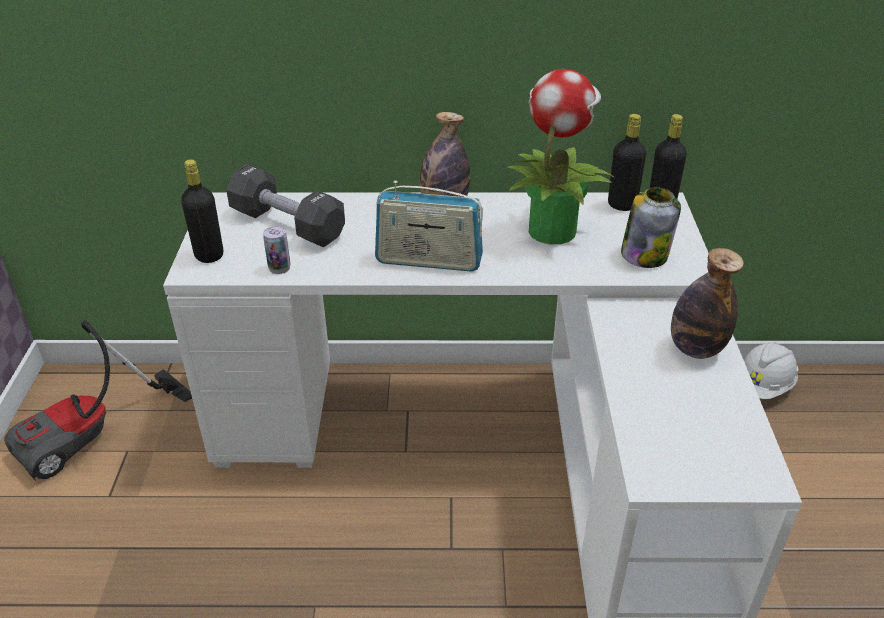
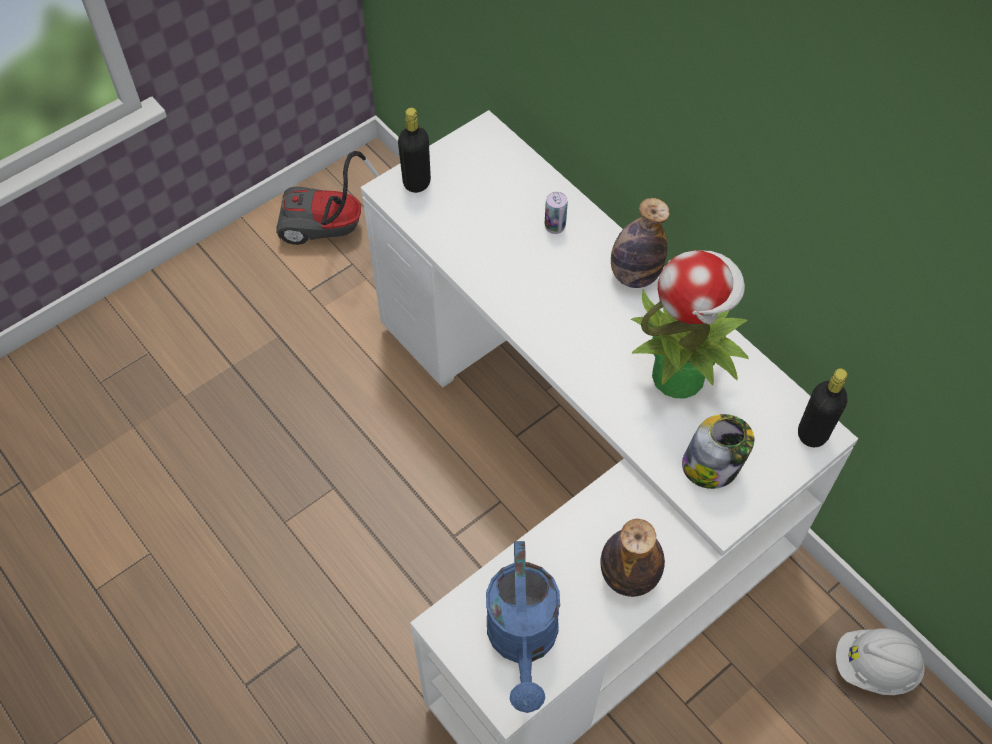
camera: 50 degrees right, 20 degrees up
black dumbbell [226,164,345,247] -> none
can [263,226,290,274] -> can moved to [545,192,568,234]
radio [375,181,483,272] -> none
black bottle [608,114,646,211] -> none
none -> blue watering can [486,541,560,713]

